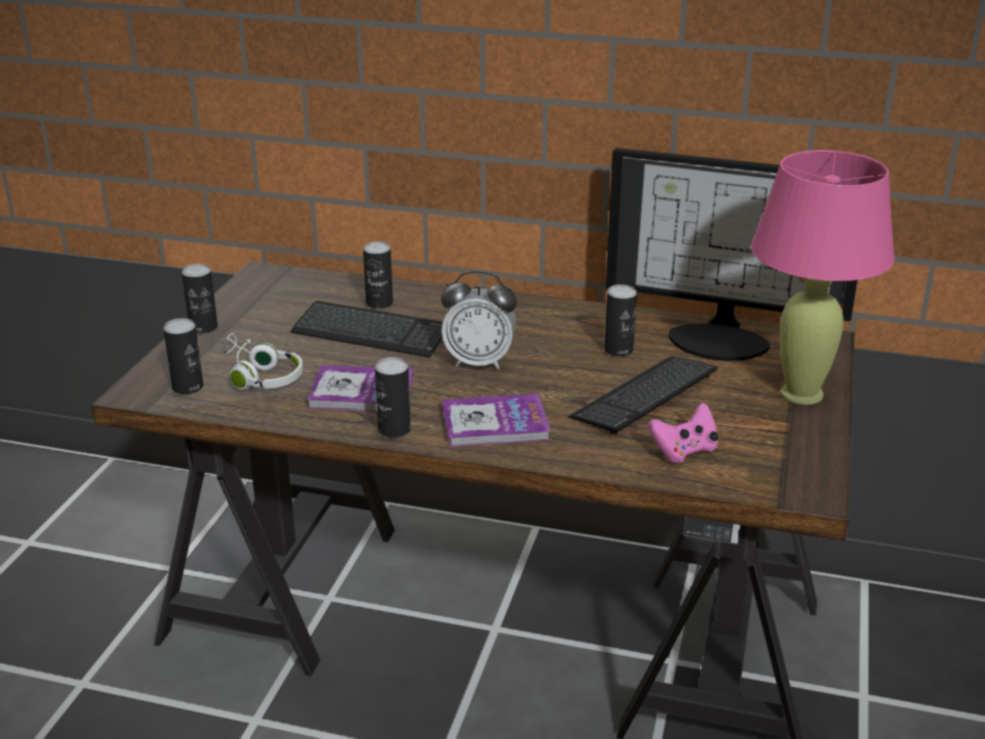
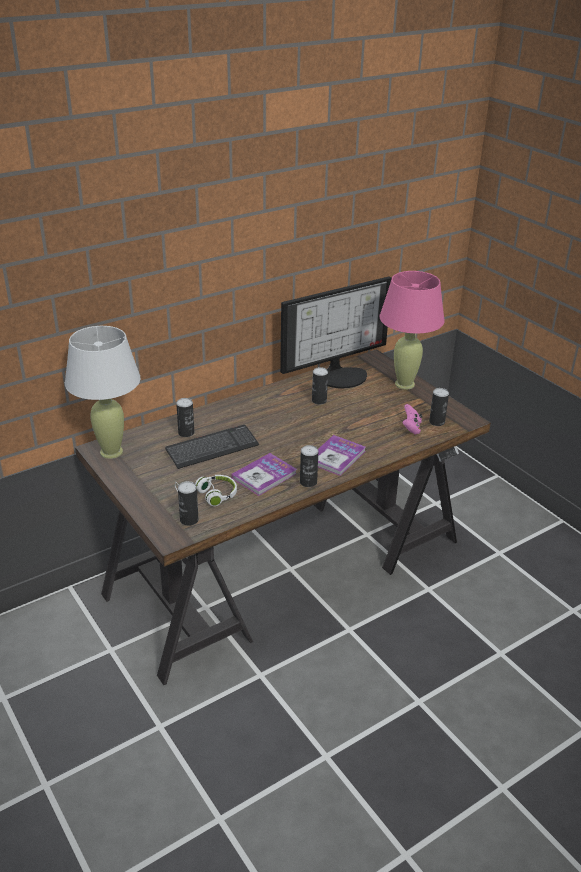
camera: 50 degrees left, 5 degrees up
can [182,264,218,334] -> can moved to [429,388,449,426]
alarm clock [441,271,517,369] -> none
keyboard [568,356,717,435] -> none
none -> white table lamp [65,326,140,459]

